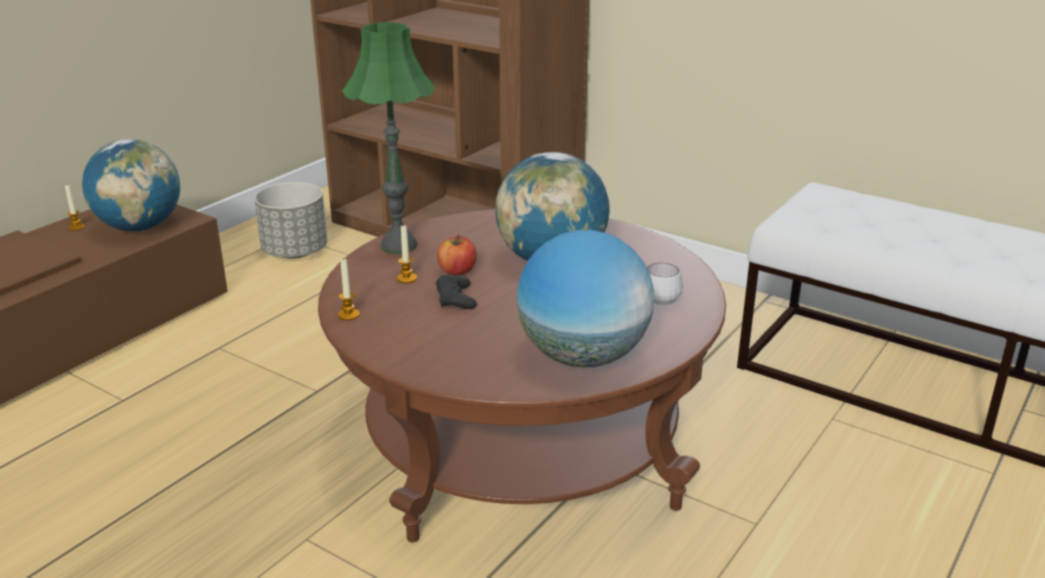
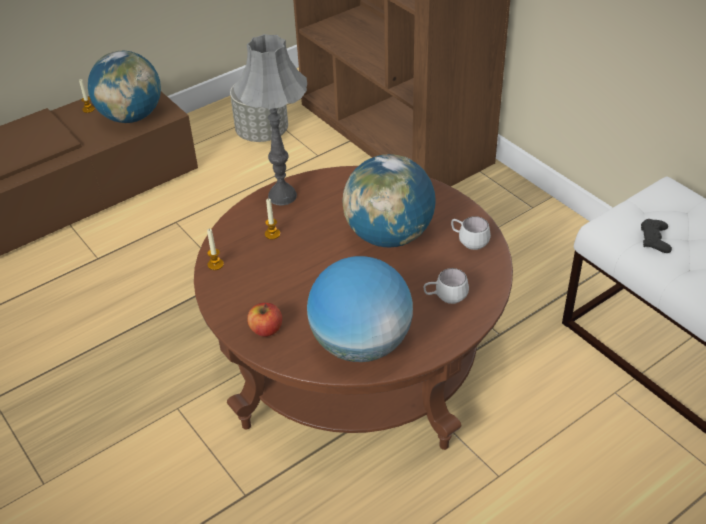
camera: 20 degrees right, 15 degrees up
green table lamp [342,22,435,254] -> grey table lamp [233,34,307,206]
black game controller [436,275,477,309] -> black game controller moved to [641,219,672,253]
apple [437,235,477,275] -> apple moved to [247,303,282,337]
none -> white mug [451,216,491,250]

